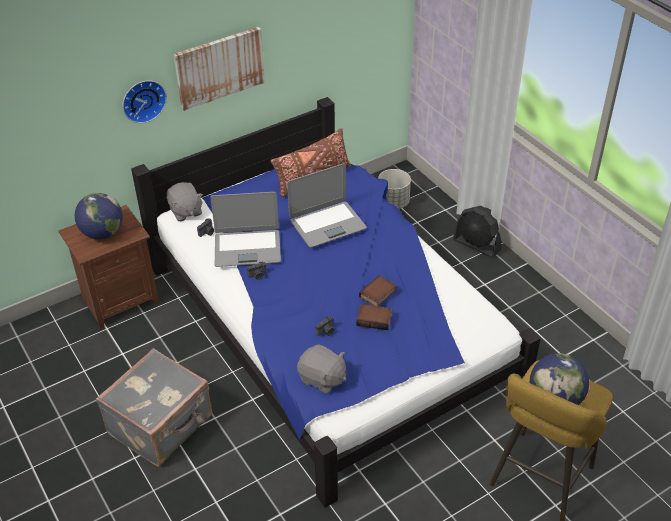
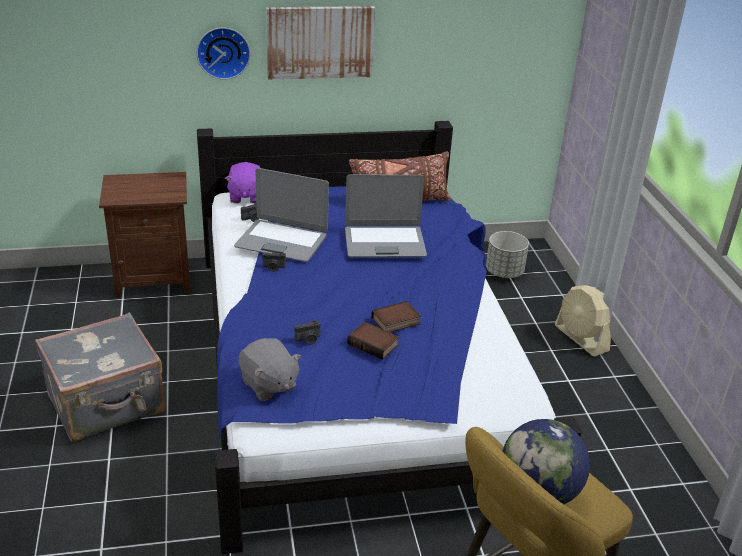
camera: 20 degrees right, 10 degrees down
globe [75,193,123,239] -> none
grey plush toy [167,182,203,221] -> purple plush toy [225,162,260,203]
black fan [453,206,502,258] -> beige fan [555,285,611,357]

